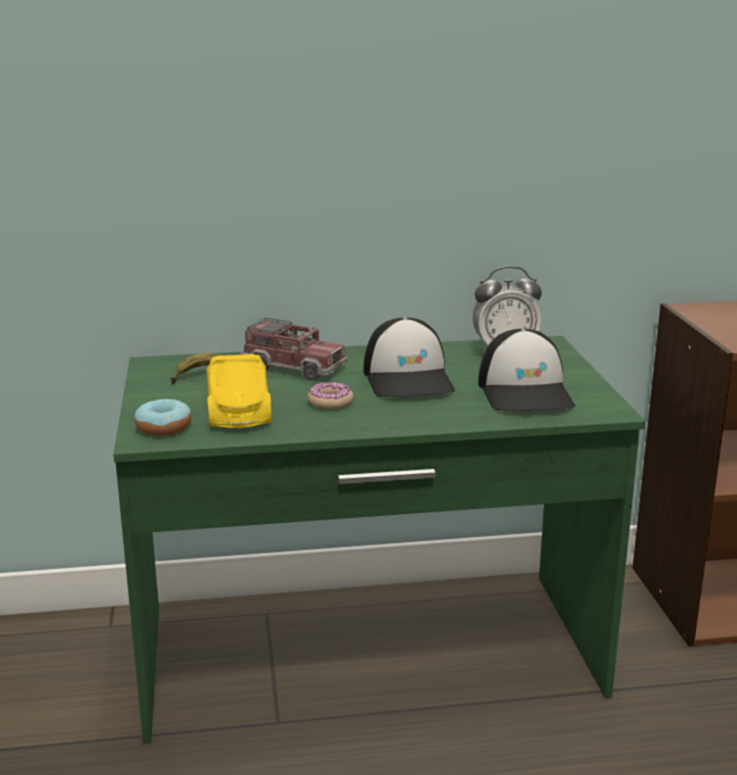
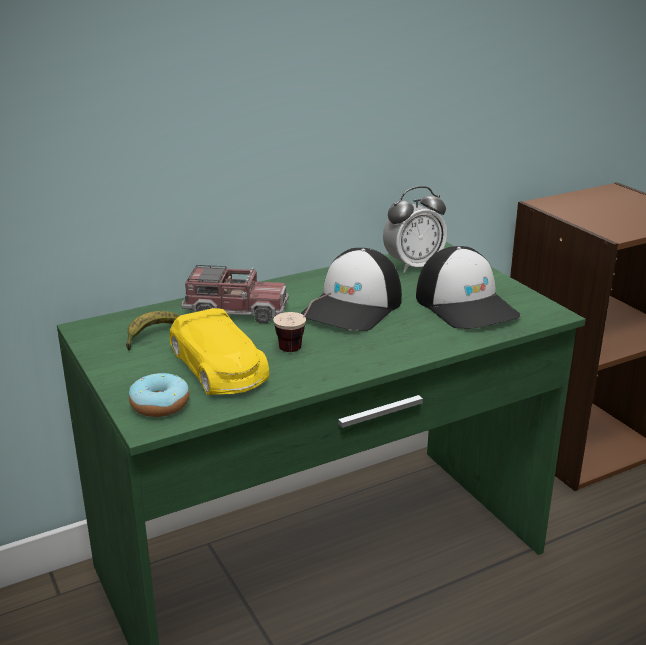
camera: 20 degrees left, 5 degrees up
donut [308,382,353,409] -> cup [273,293,331,352]
cap [363,317,455,397] -> cap turned 60 degrees clockwise [301,248,402,331]

